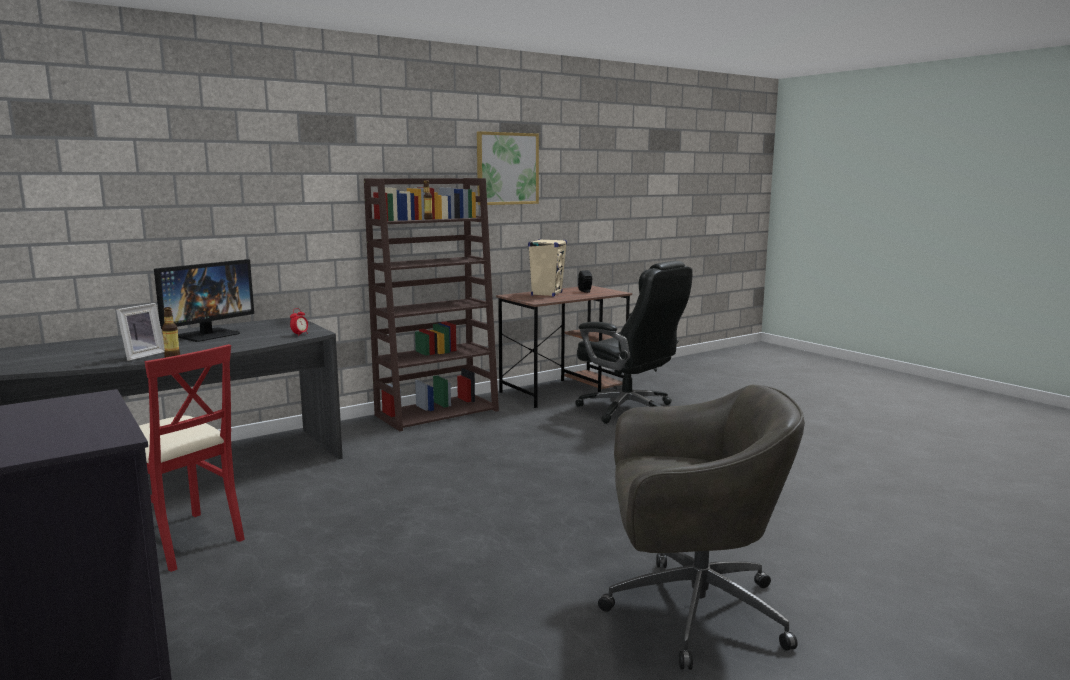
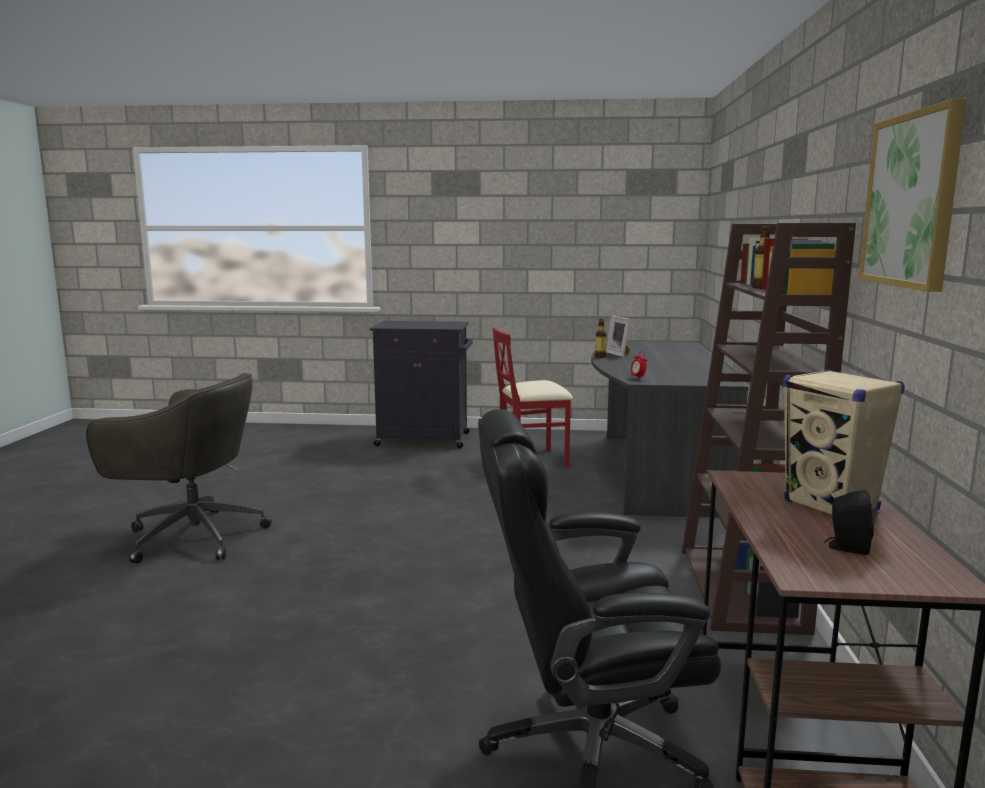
camera: 130 degrees right, 0 degrees up
monitor [154,259,254,342] -> none
grey office chair [598,385,805,670] -> grey office chair turned 120 degrees counterclockwise [86,373,272,563]

